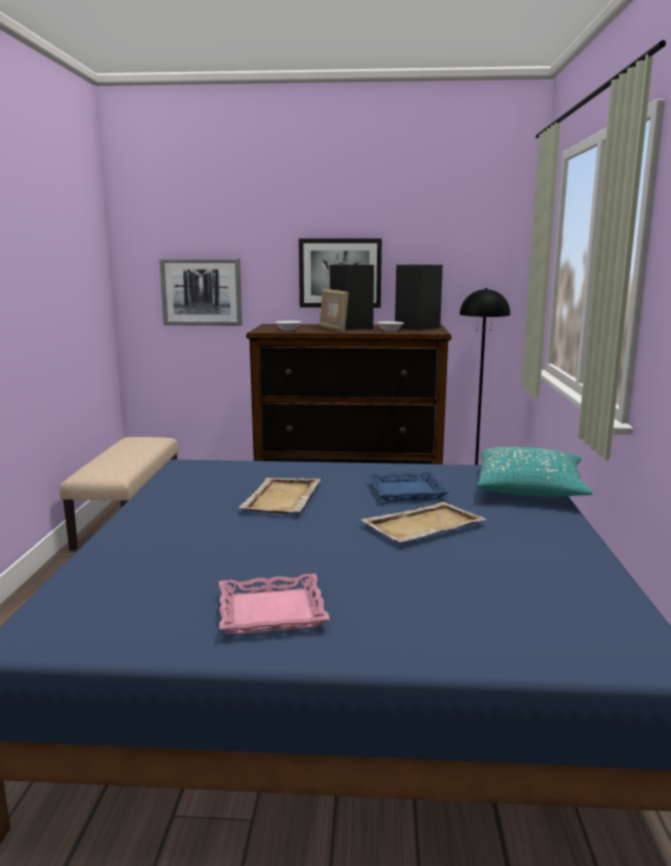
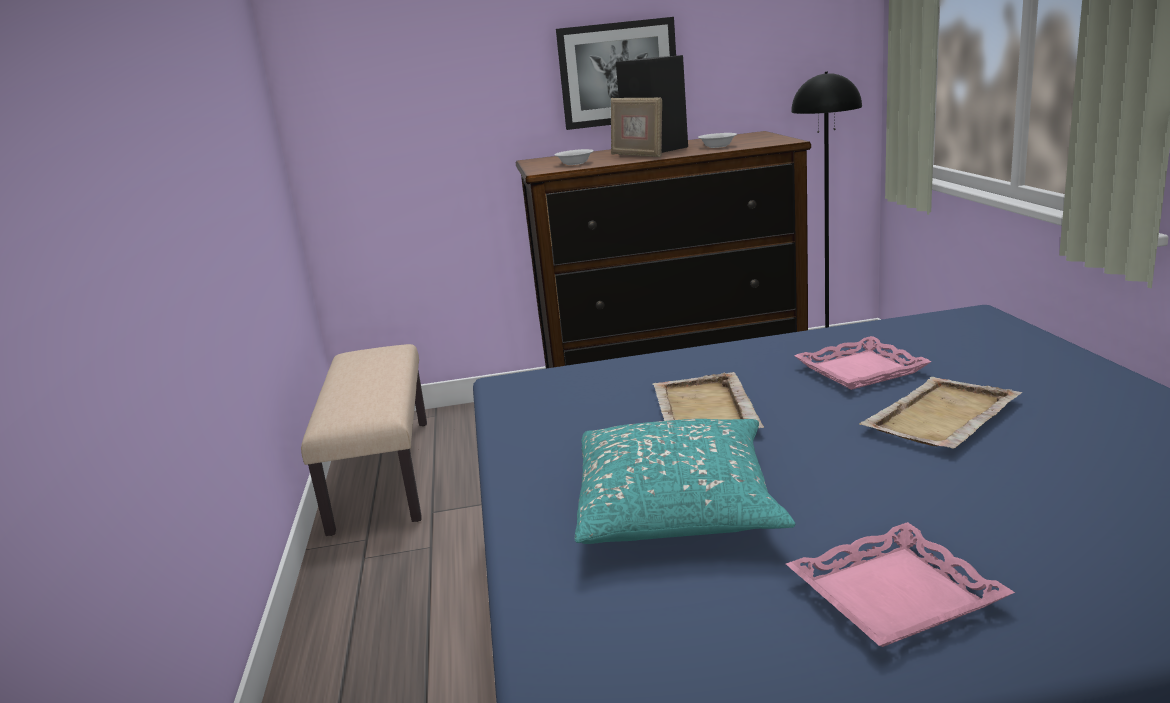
camera: 10 degrees left, 5 degrees up
picture [159,258,242,326] -> none
blue tray [367,471,449,502] -> pink tray [795,336,932,390]
black speaker [395,264,443,330] -> none
turquoise pillow [478,447,593,496] -> turquoise pillow moved to [575,419,795,544]

